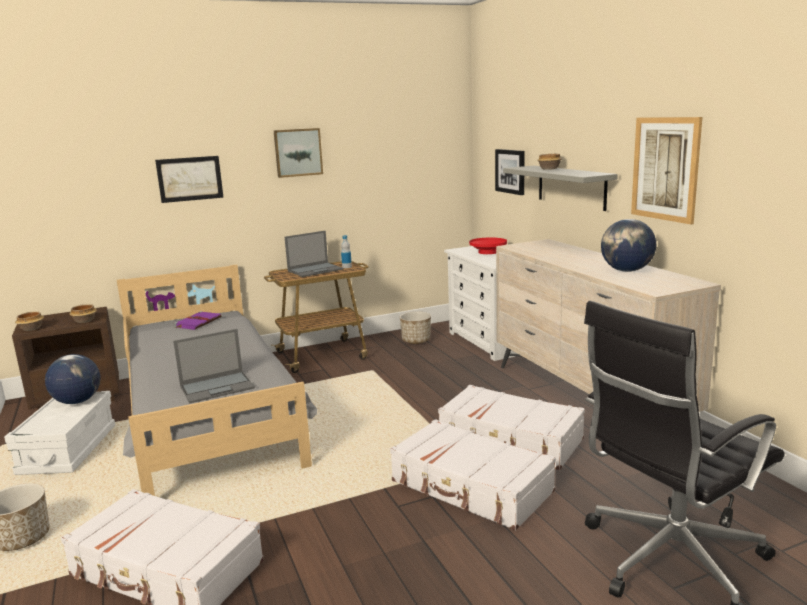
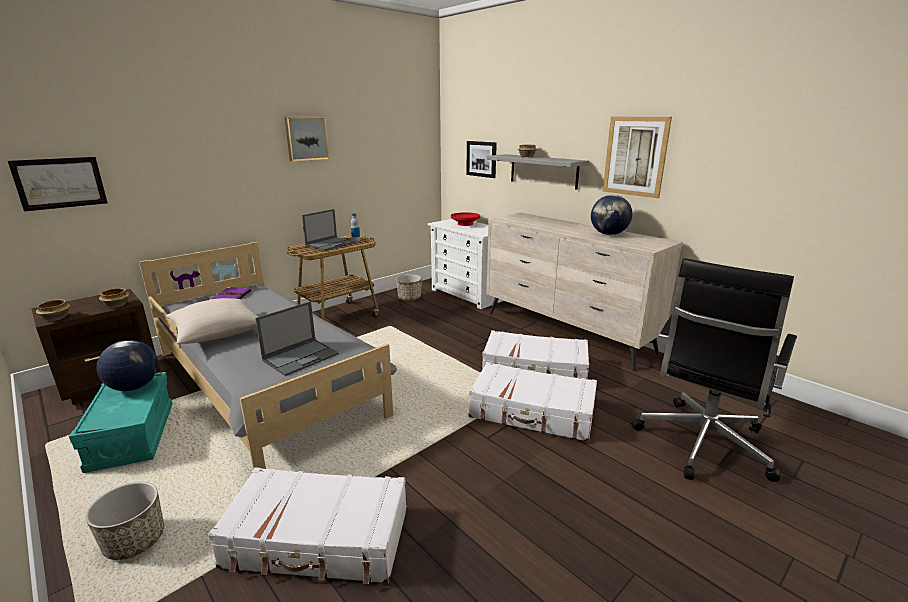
camera: 20 degrees left, 5 degrees up
white storage box [4,391,115,475] -> turquoise storage box [69,372,172,473]
picture [155,156,224,203] -> picture moved to [8,157,108,212]
none -> beige pillow [165,298,258,344]

